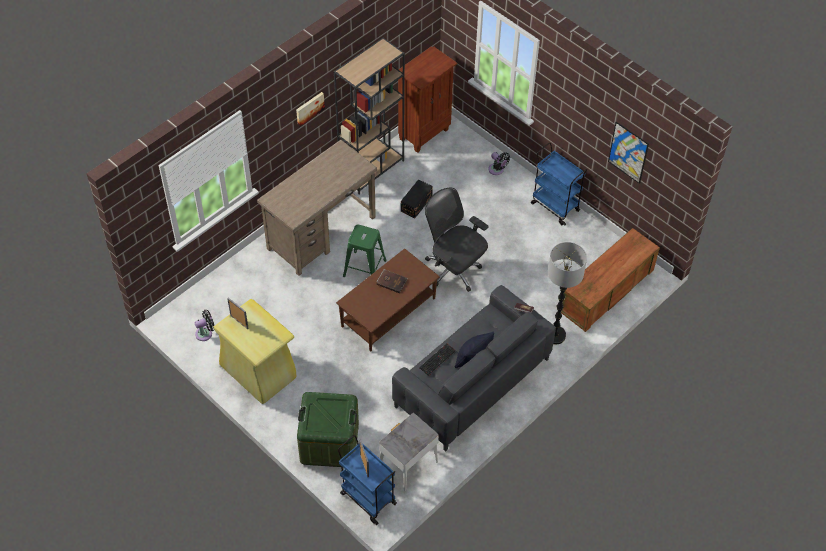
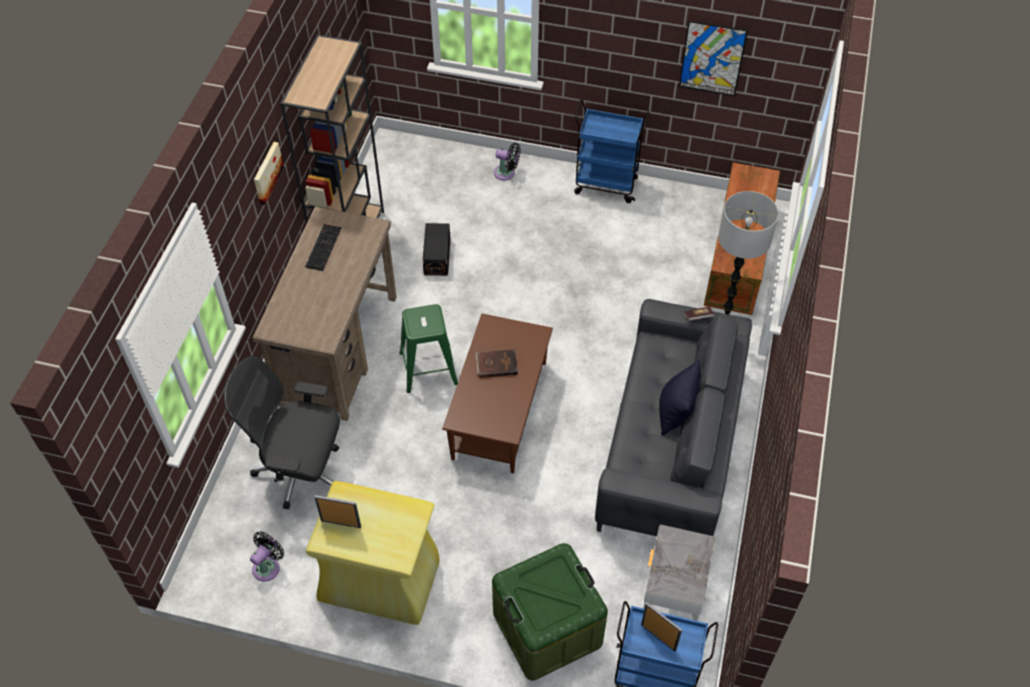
camera: 30 degrees left, 0 degrees up
brown cabinet [398,46,457,153] -> none
keyboard [419,344,456,376] -> keyboard moved to [305,224,342,271]
office chair [425,188,489,292] -> office chair moved to [224,356,340,509]

